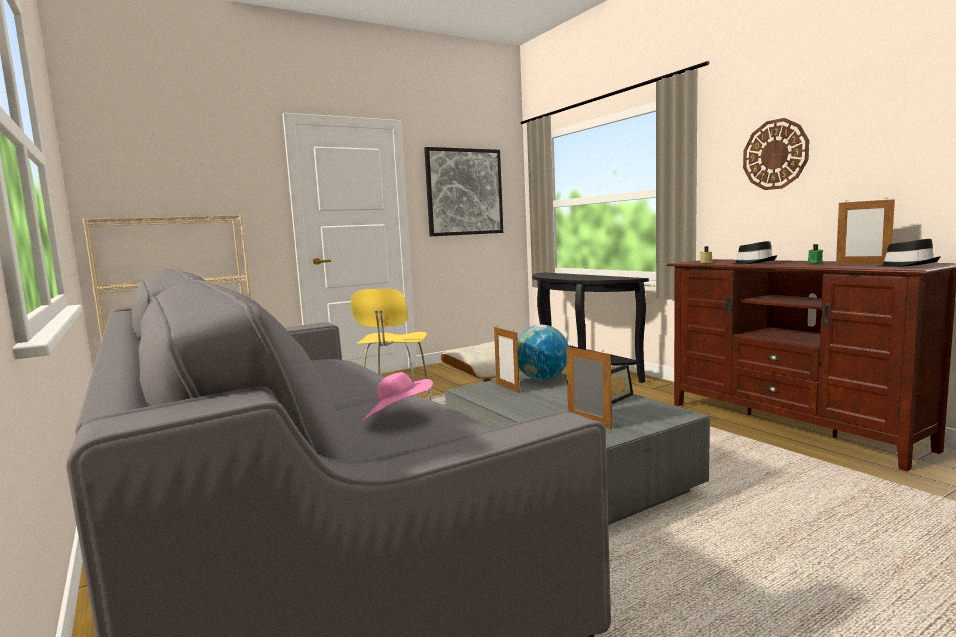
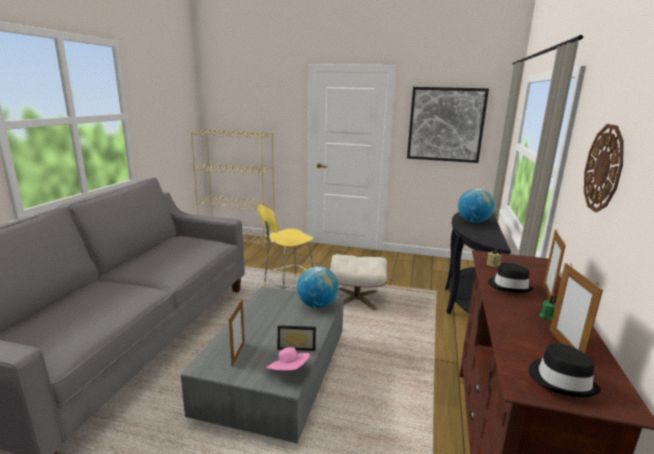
camera: 45 degrees right, 10 degrees up
pink hat [363,372,433,421] -> pink hat moved to [266,347,310,371]
picture frame [494,327,519,393] -> picture frame moved to [543,229,566,300]
none -> globe [458,188,495,223]

